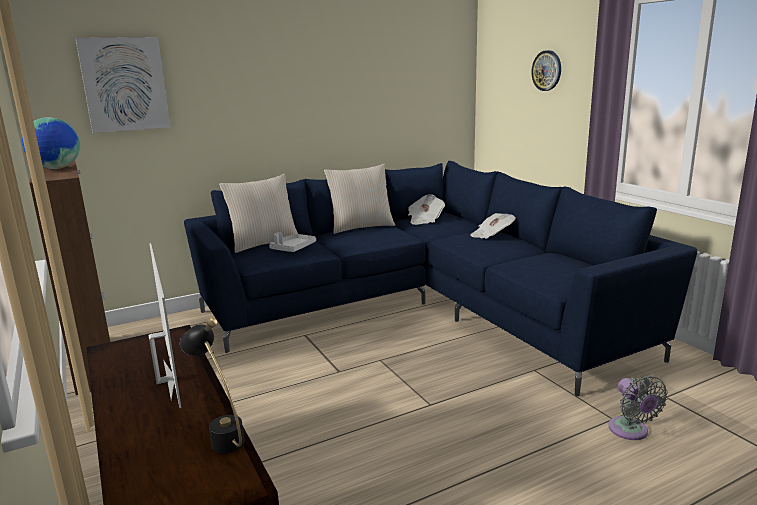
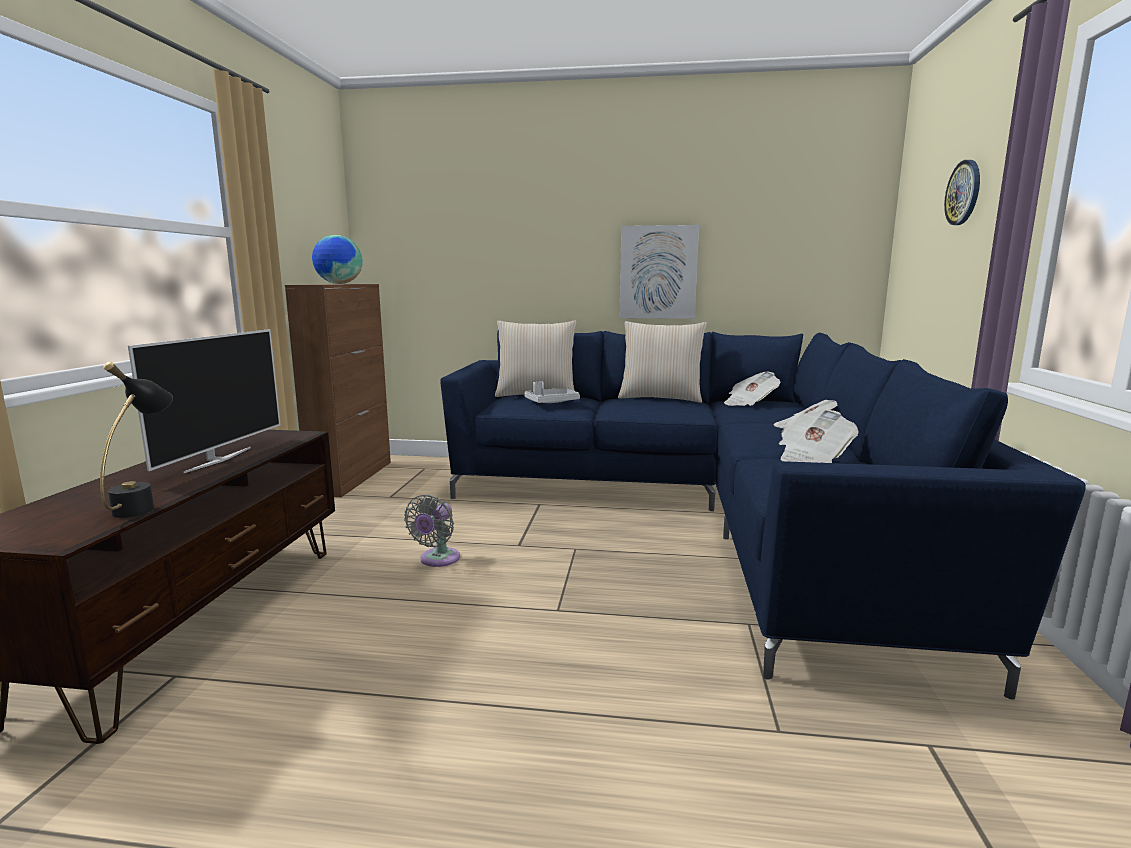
camera: 35 degrees right, 5 degrees down
picture [76,37,170,133] -> picture moved to [620,225,699,319]
grey fan [608,376,668,440] -> grey fan moved to [404,495,460,567]
none -> newspaper [779,410,859,463]

